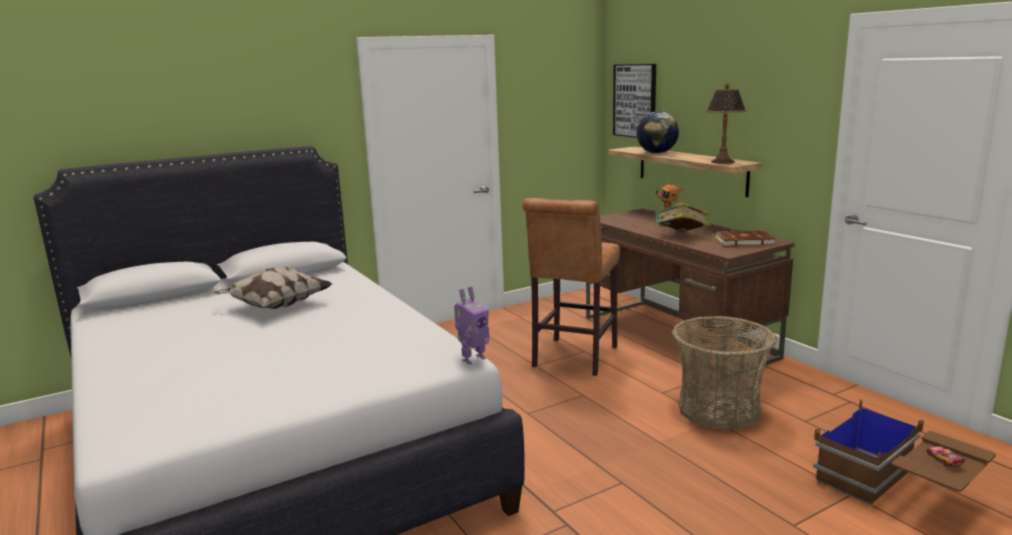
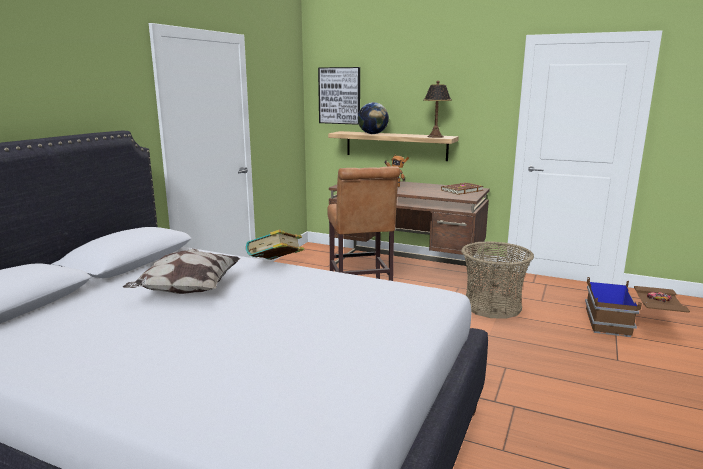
camera: 35 degrees left, 0 degrees up
toy robot [454,286,489,364] -> none
book [656,202,710,232] -> book moved to [246,229,305,260]

